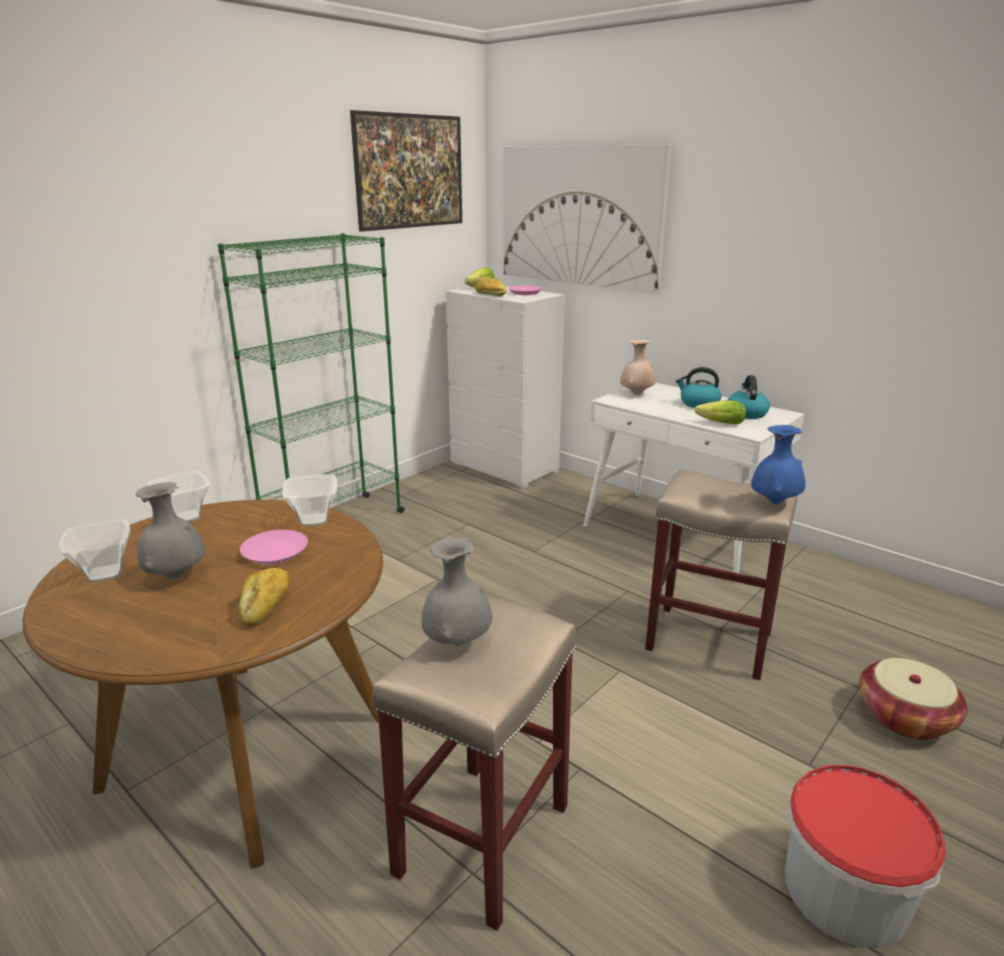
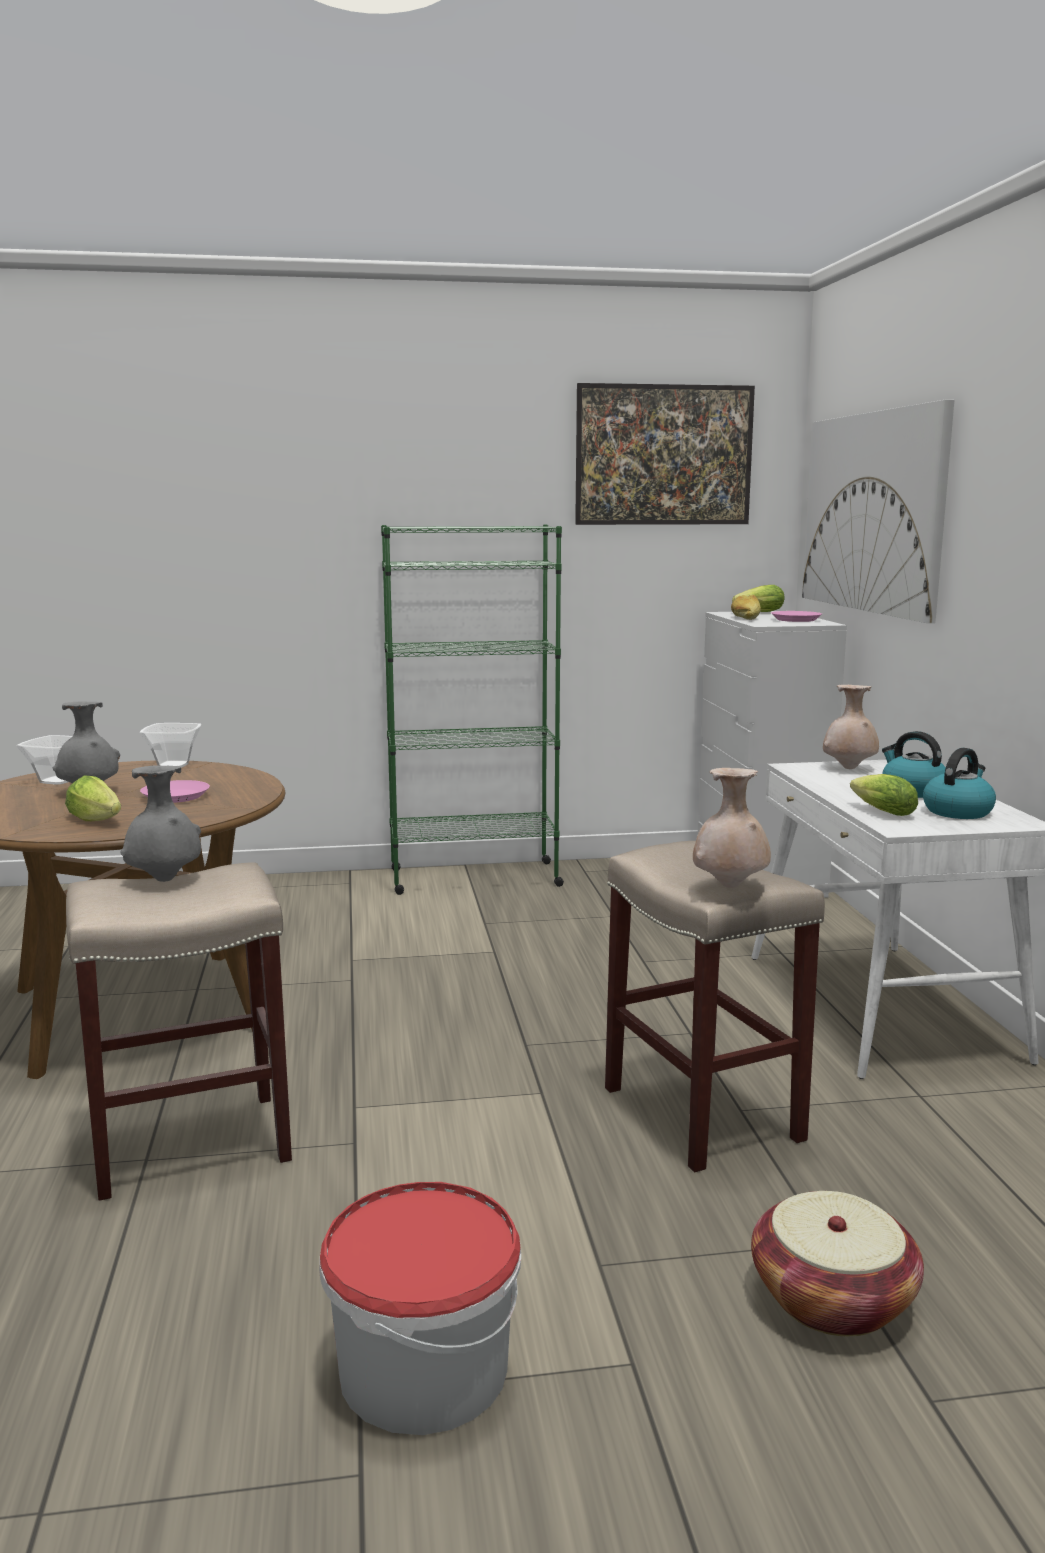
camera: 40 degrees right, 10 degrees down
bread [239,568,290,626] -> lettuce [65,775,121,821]
bowl [282,474,337,527] -> none
blue vase [751,425,806,504] -> beige vase [693,768,771,888]

